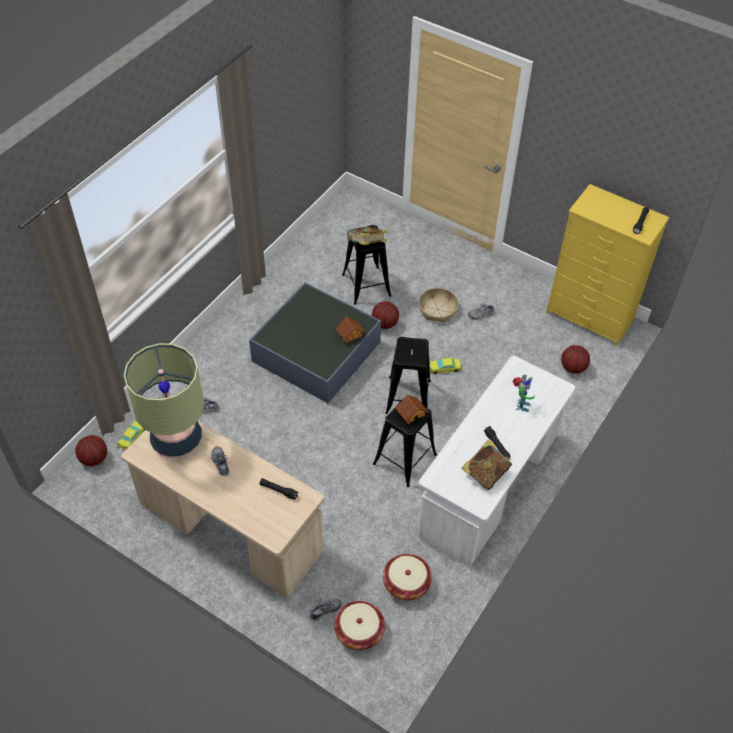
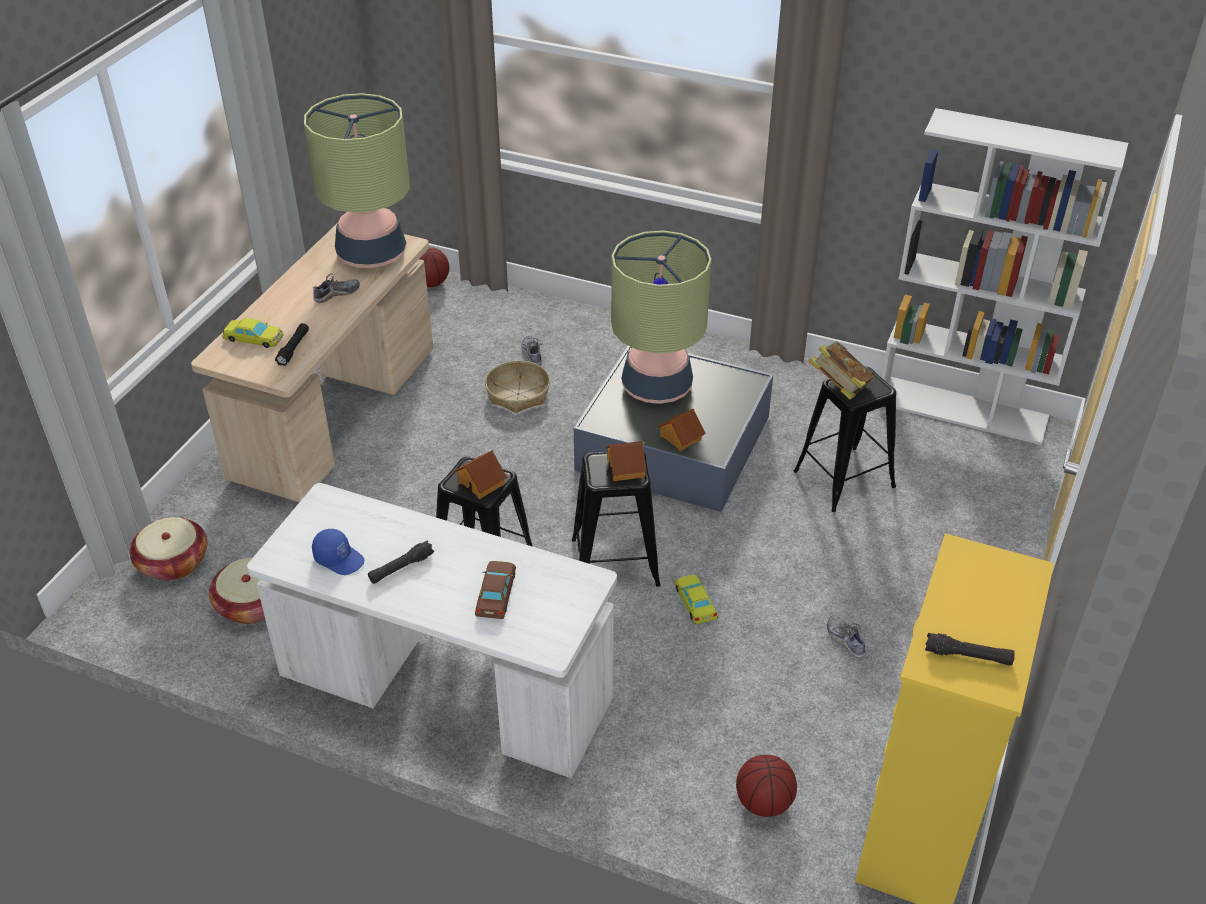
camera: 80 degrees right, 10 degrees down
yellow toy car [117,420,145,450] -> yellow toy car moved to [222,318,284,348]
shoe [310,598,342,620] -> none
basketball [372,301,399,329] -> none
basket [419,288,459,323] -> basket moved to [485,361,550,413]
book [461,440,512,490] -> blue cap [312,529,364,575]
toy robot [513,375,535,412] -> brown toy car [475,561,516,619]
none -> toy house [606,441,647,481]
none -> table lamp [611,231,711,404]
none -> white bookcase [881,108,1128,445]

